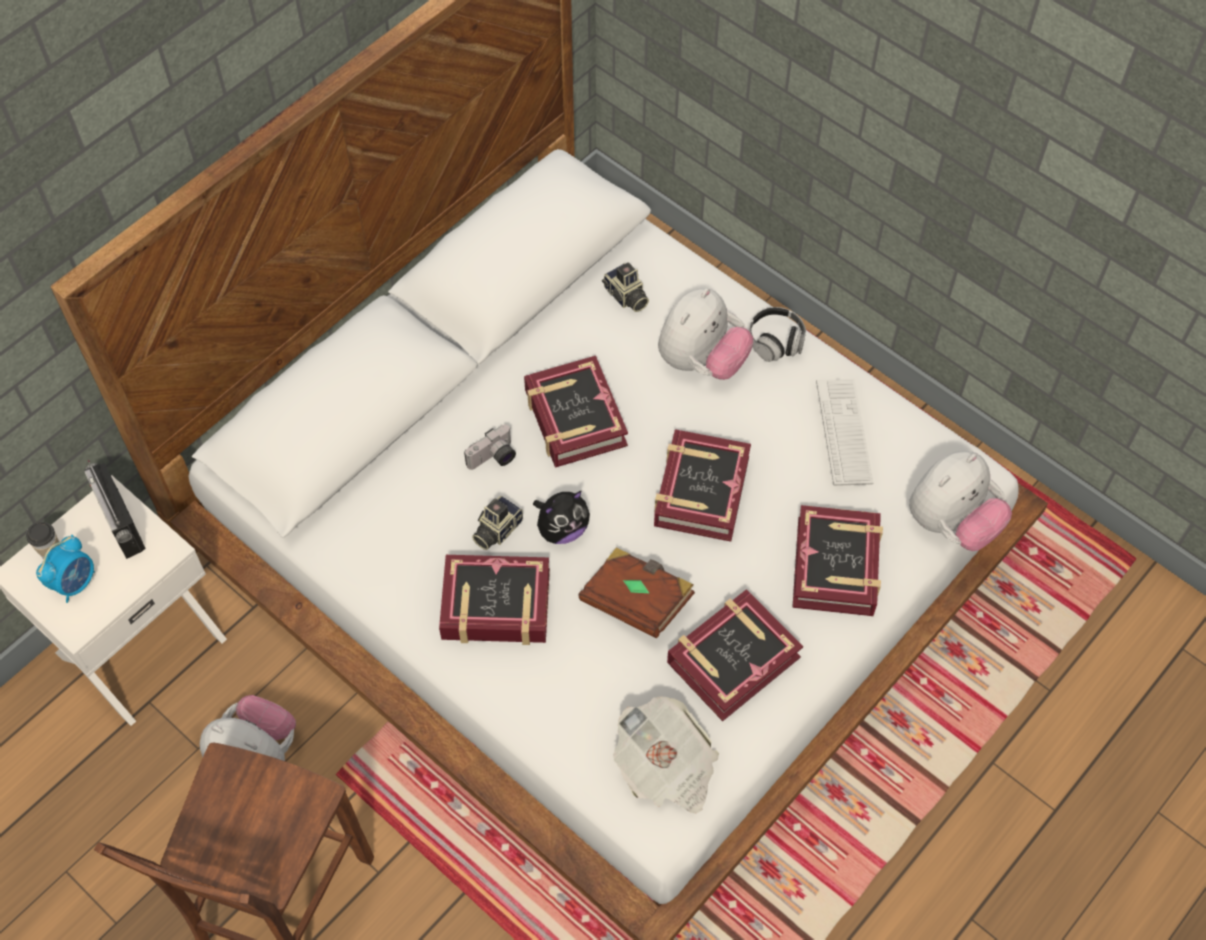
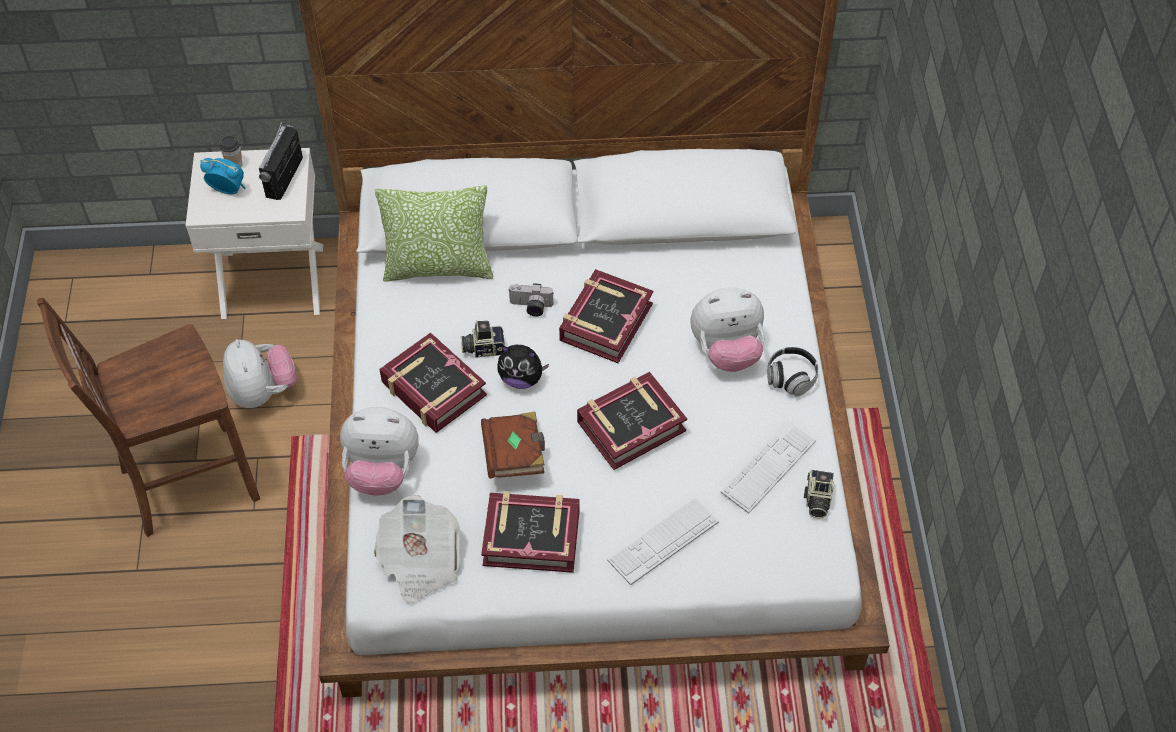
camera: 45 degrees right, 5 degrees down
alarm clock [36,535,95,603] -> alarm clock turned 150 degrees counterclockwise [200,158,246,194]
camera [602,262,649,312] -> camera moved to [804,470,834,518]
book [792,505,883,616] -> keyboard [607,498,719,585]
plush toy [909,451,1012,551] -> plush toy moved to [340,407,419,496]
none -> pillow [375,185,493,281]

